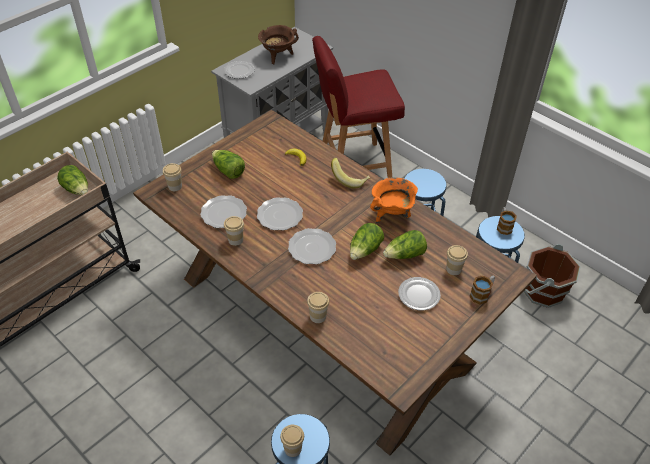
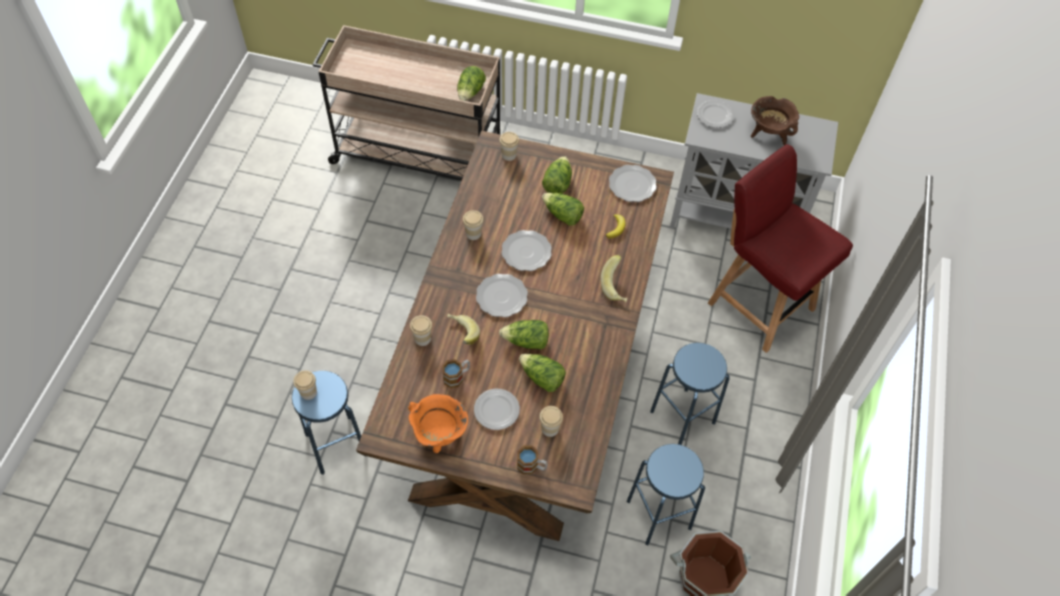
camera: 60 degrees right, 10 degrees up
plate [200,195,247,228] -> plate moved to [609,165,657,202]
orange cooking pot [370,177,418,224] -> orange cooking pot moved to [408,394,468,453]
mug [497,207,517,235] -> mug moved to [442,359,470,388]
none -> banana [447,313,480,345]
none -> lettuce [542,193,584,226]

